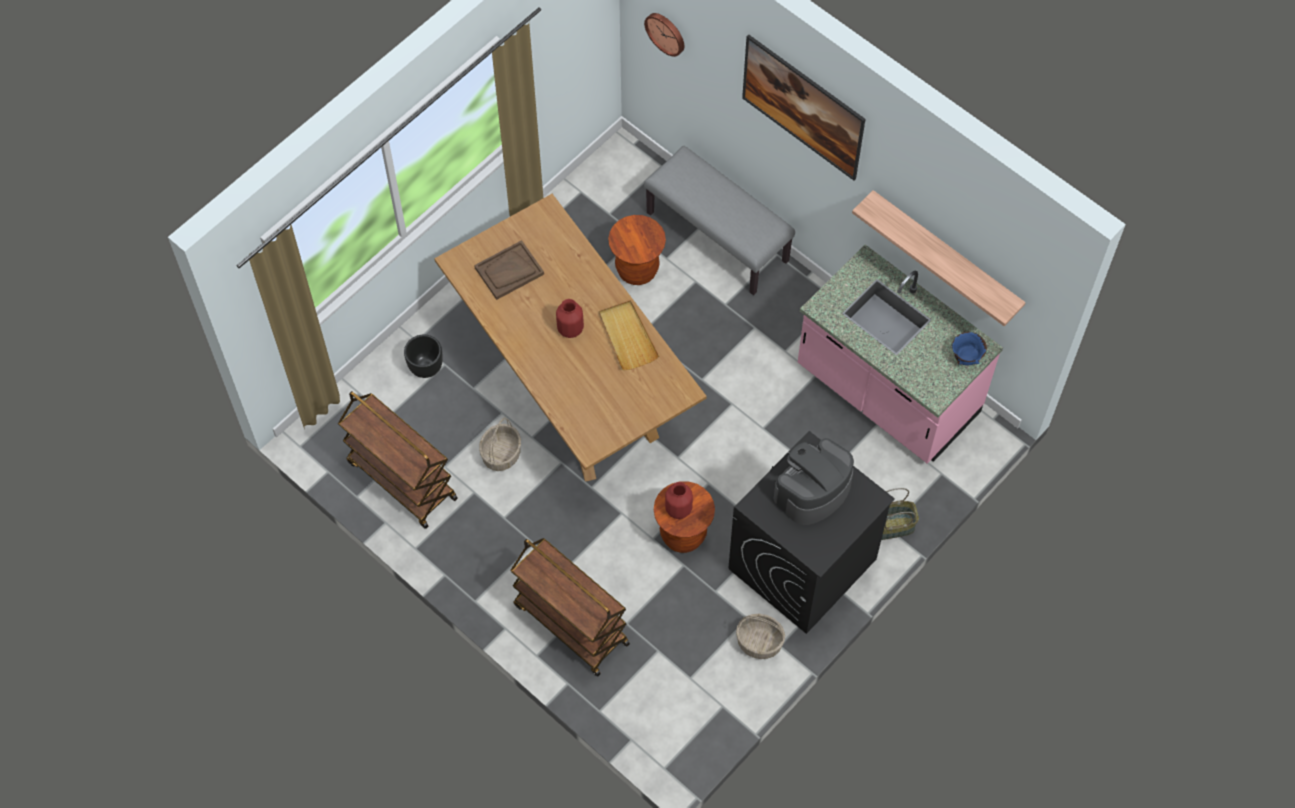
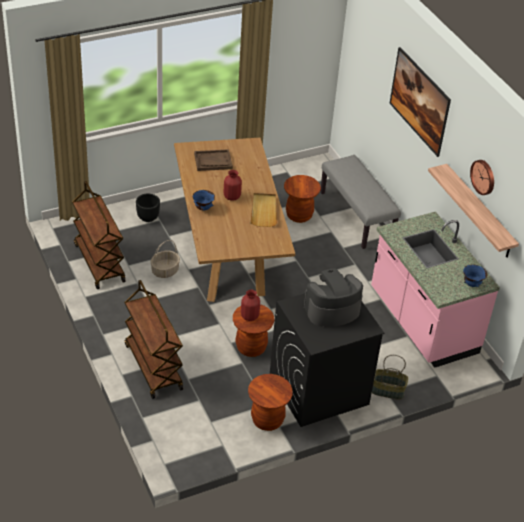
camera: 20 degrees right, 20 degrees down
wall clock [644,13,684,57] -> wall clock moved to [470,160,494,195]
basket [736,614,785,659] -> brown stool [248,374,293,431]
none -> blue bowl [193,190,215,211]

